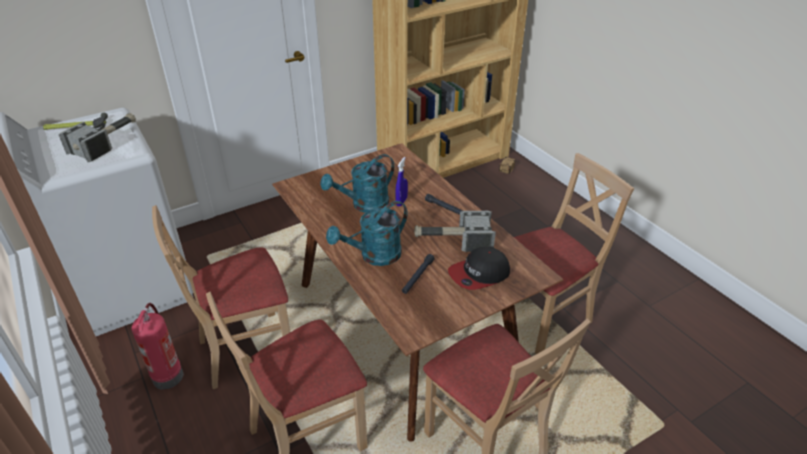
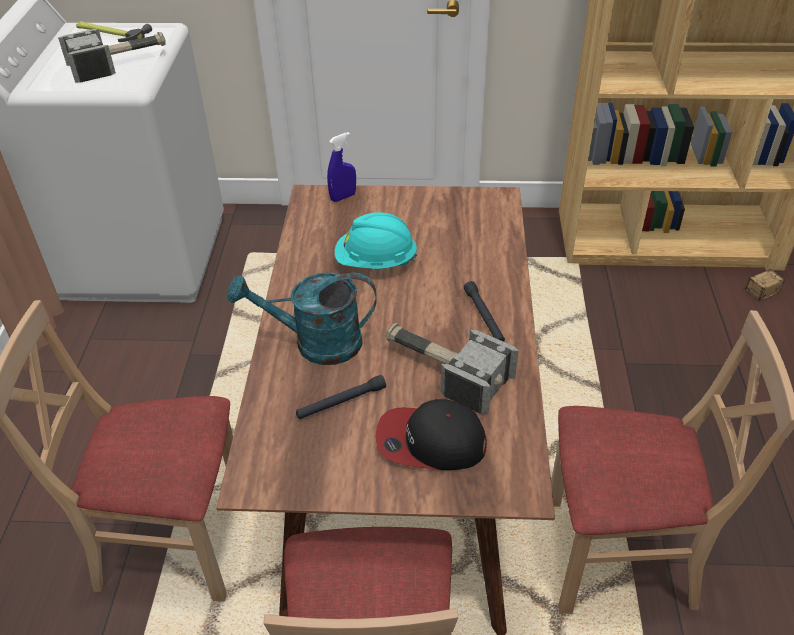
camera: 35 degrees right, 5 degrees up
fire extinguisher [132,303,183,390] -> none
beige chair [152,205,290,389] -> none
turquoise watering can [320,154,394,213] -> turquoise hard hat [335,212,418,269]
blue spray bottle [395,157,408,207] -> blue spray bottle moved to [327,132,356,202]

